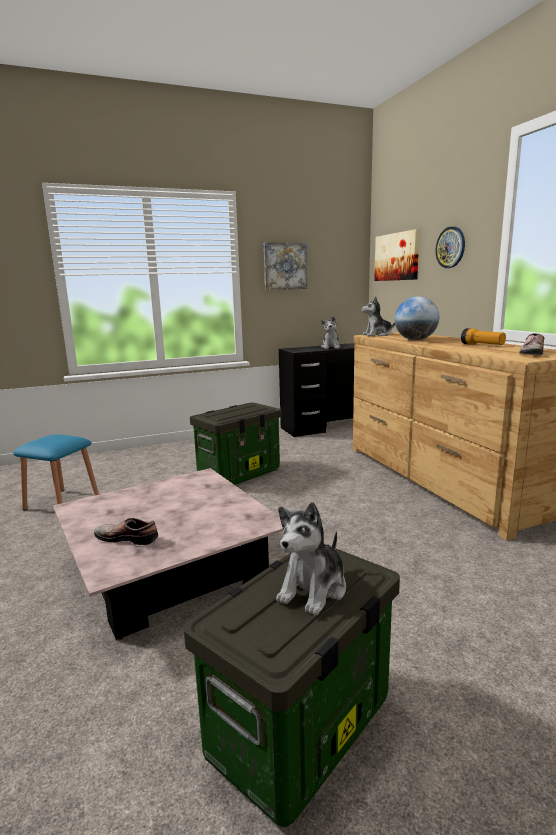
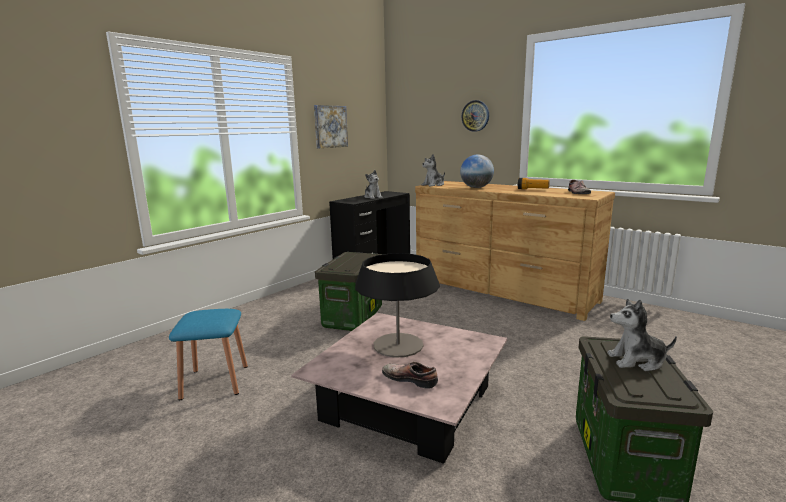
camera: 30 degrees left, 0 degrees up
shoe [94,518,158,545] -> shoe turned 45 degrees clockwise [382,362,438,389]
plush toy [276,502,346,616] -> plush toy turned 90 degrees clockwise [607,299,677,371]
picture [374,229,420,281] -> none
none -> table lamp [355,253,440,358]

